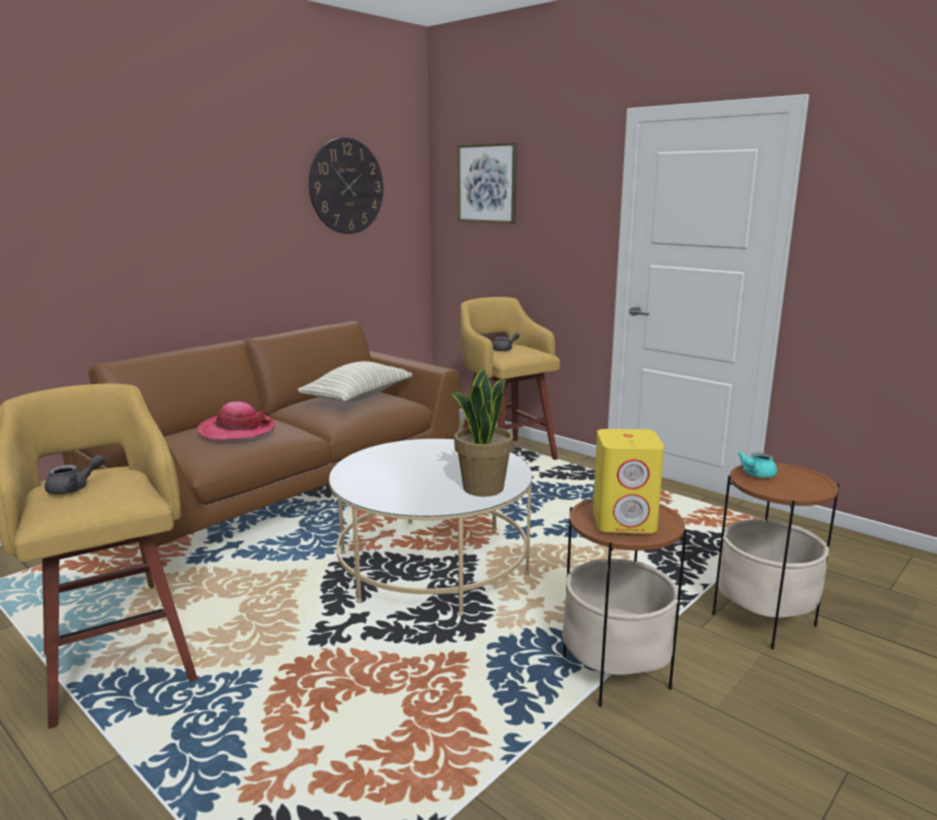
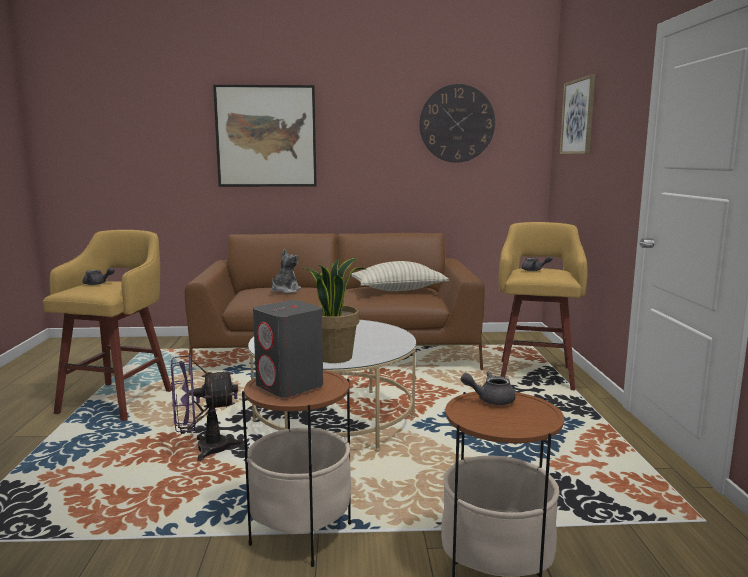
camera: 45 degrees right, 5 degrees down
hat [197,401,275,440] -> plush toy [272,248,301,293]
yellow speaker [593,429,664,533] -> grey speaker [253,300,323,397]
turquoise teapot [737,451,777,478] -> grey teapot [461,371,516,405]
none -> purple fan [171,355,244,461]
none -> picture [213,85,317,187]

